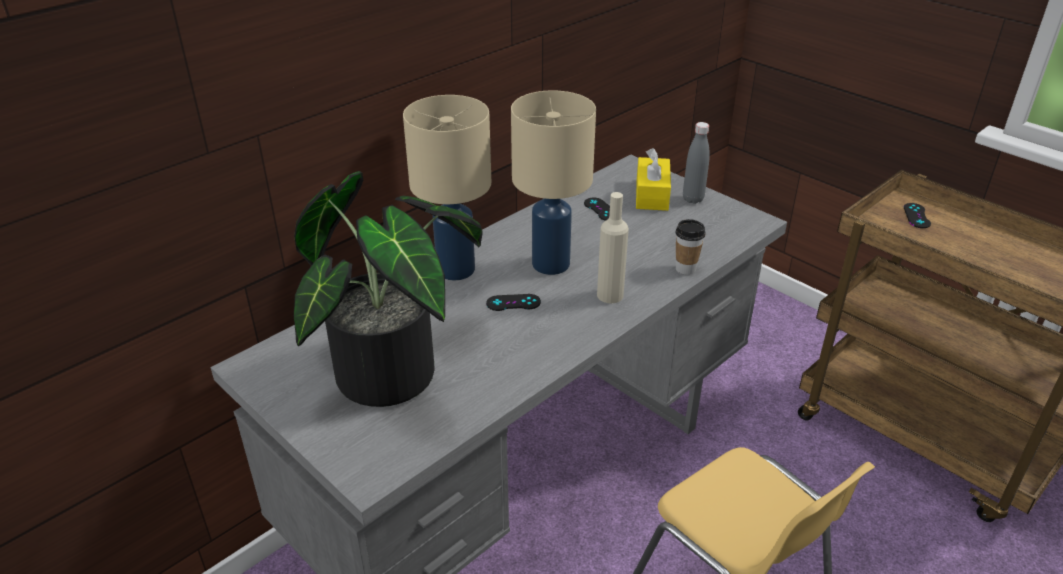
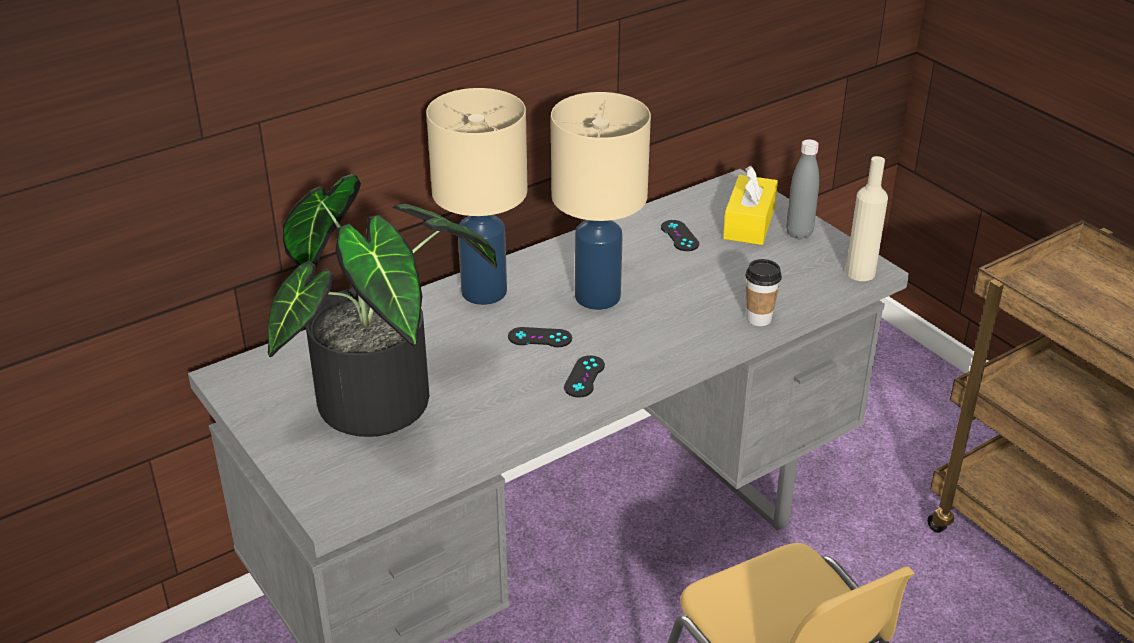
camera: 10 degrees right, 0 degrees up
beige bottle [597,192,629,304] -> beige bottle moved to [846,156,888,281]
black game controller [904,203,931,228] -> black game controller moved to [564,355,605,397]

